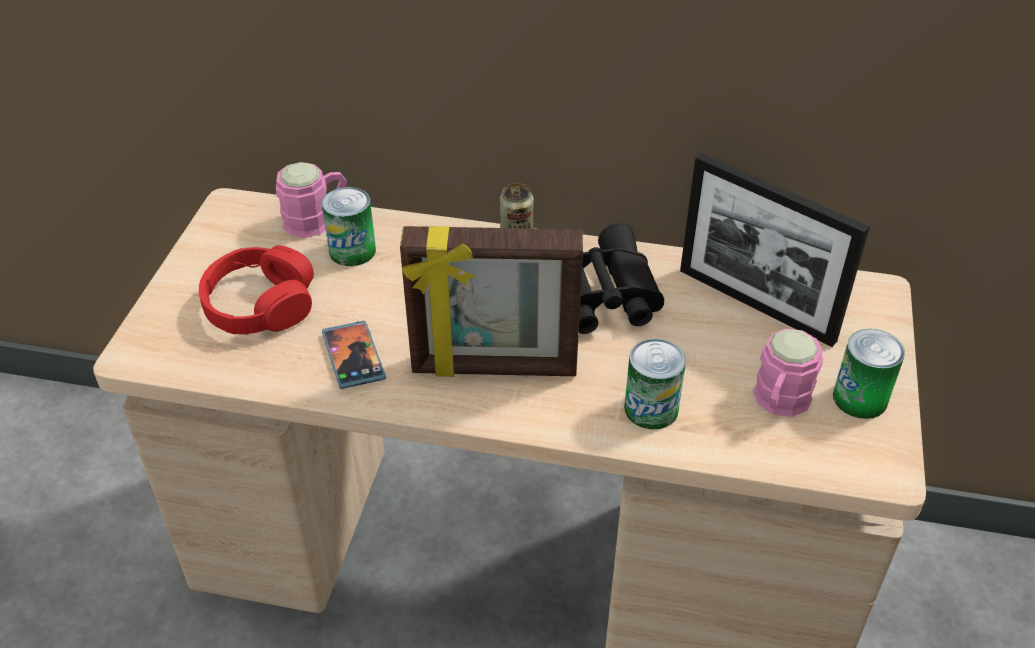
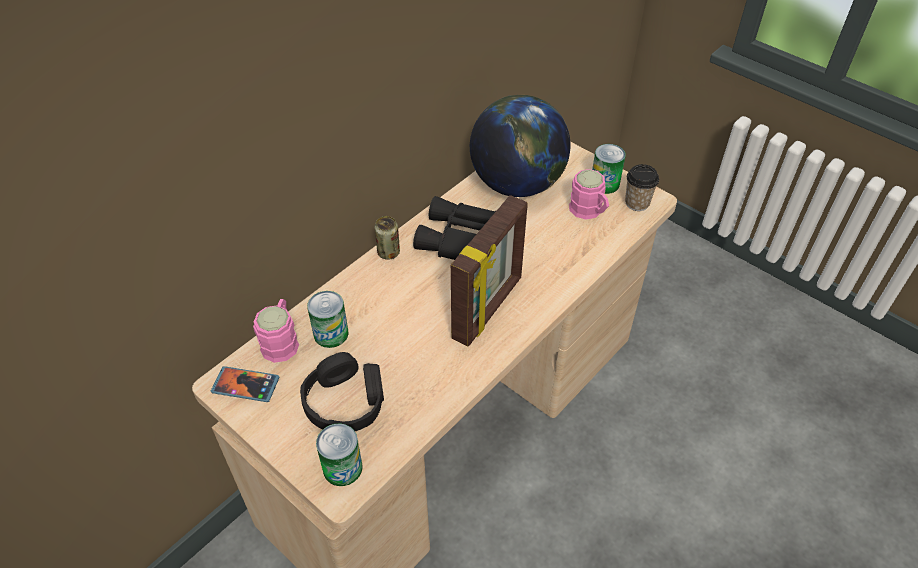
camera: 60 degrees left, 5 degrees up
red headphones [199,245,314,335] -> black headphones [300,352,384,431]
phone [322,321,386,389] -> phone moved to [211,366,280,402]
can [624,339,686,429] -> can moved to [316,423,362,486]
picture frame [680,153,870,347] -> globe [470,95,571,197]
none -> cup [625,164,659,211]

